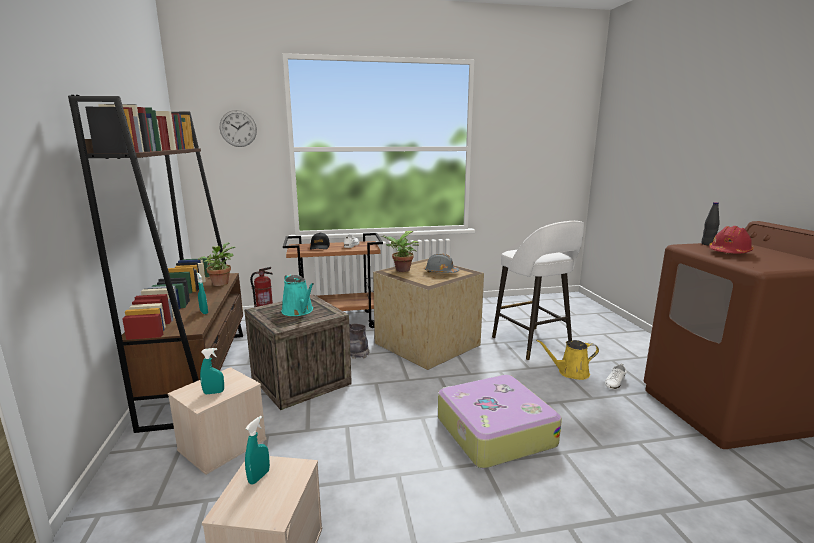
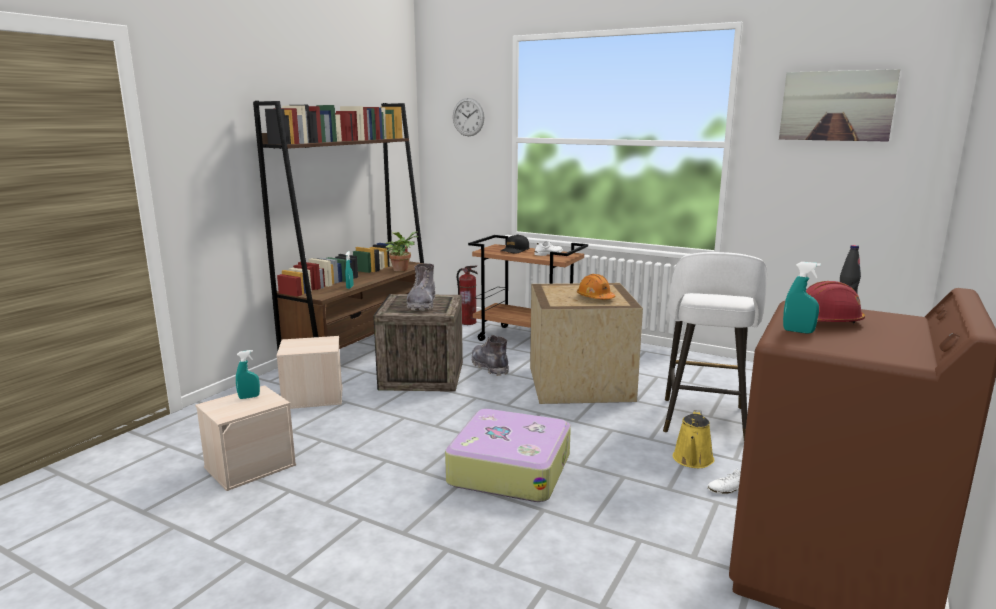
camera: 40 degrees right, 0 degrees up
turquoise spray bottle [200,348,224,394] -> turquoise spray bottle moved to [783,262,821,334]
turquoise watering can [281,274,314,316] -> grey boot [407,263,435,311]
potted plant [381,231,419,272] -> none
grey hard hat [425,253,459,273] -> orange hard hat [577,274,615,299]
yellow watering can [536,339,599,380] -> yellow watering can turned 105 degrees counterclockwise [673,410,714,468]
none -> picture [779,69,900,142]

